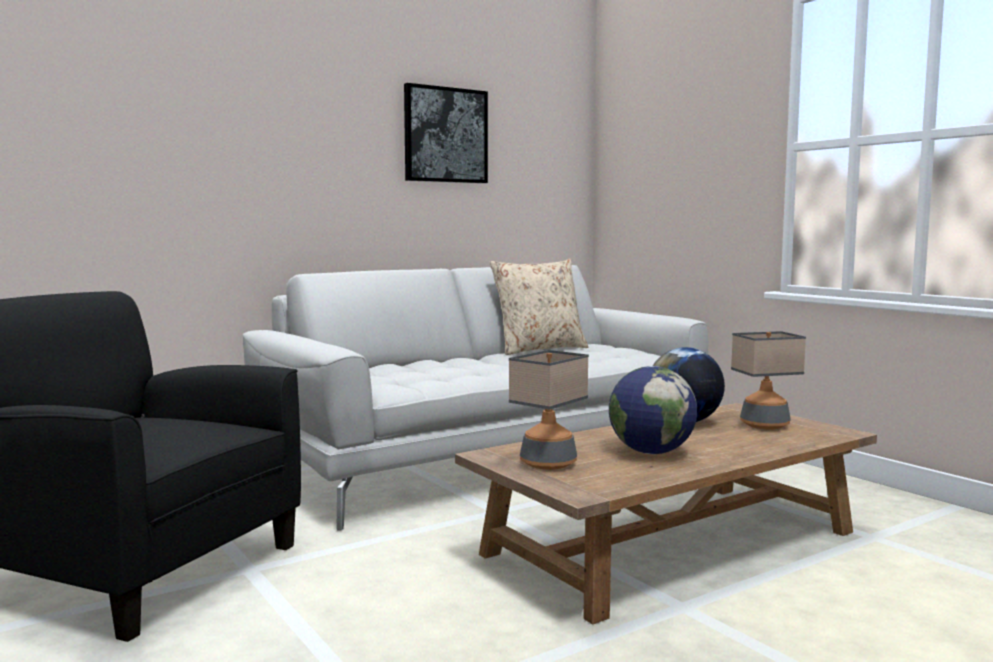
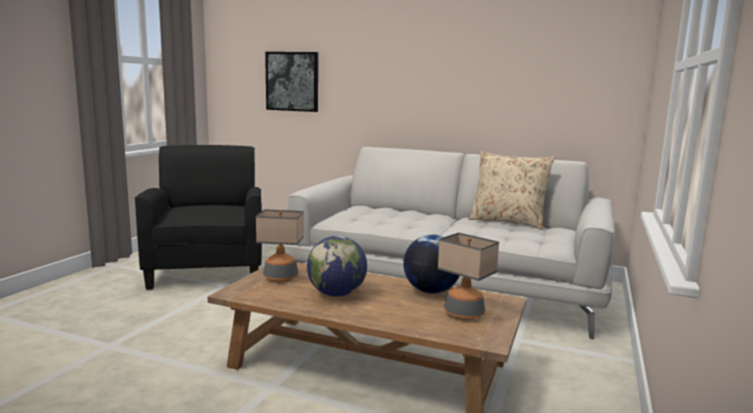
camera: 55 degrees right, 5 degrees up
picture [404,83,488,183] -> picture moved to [265,52,318,112]

